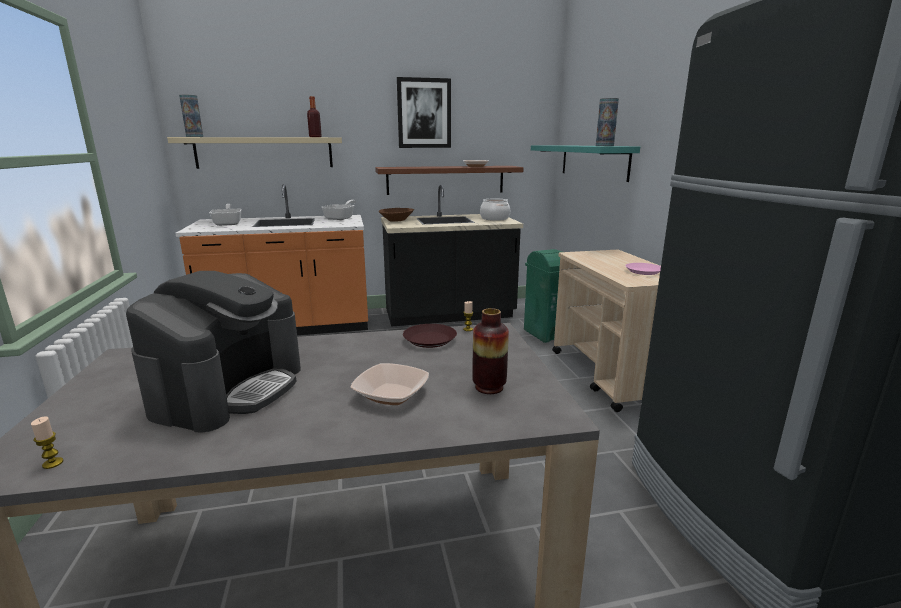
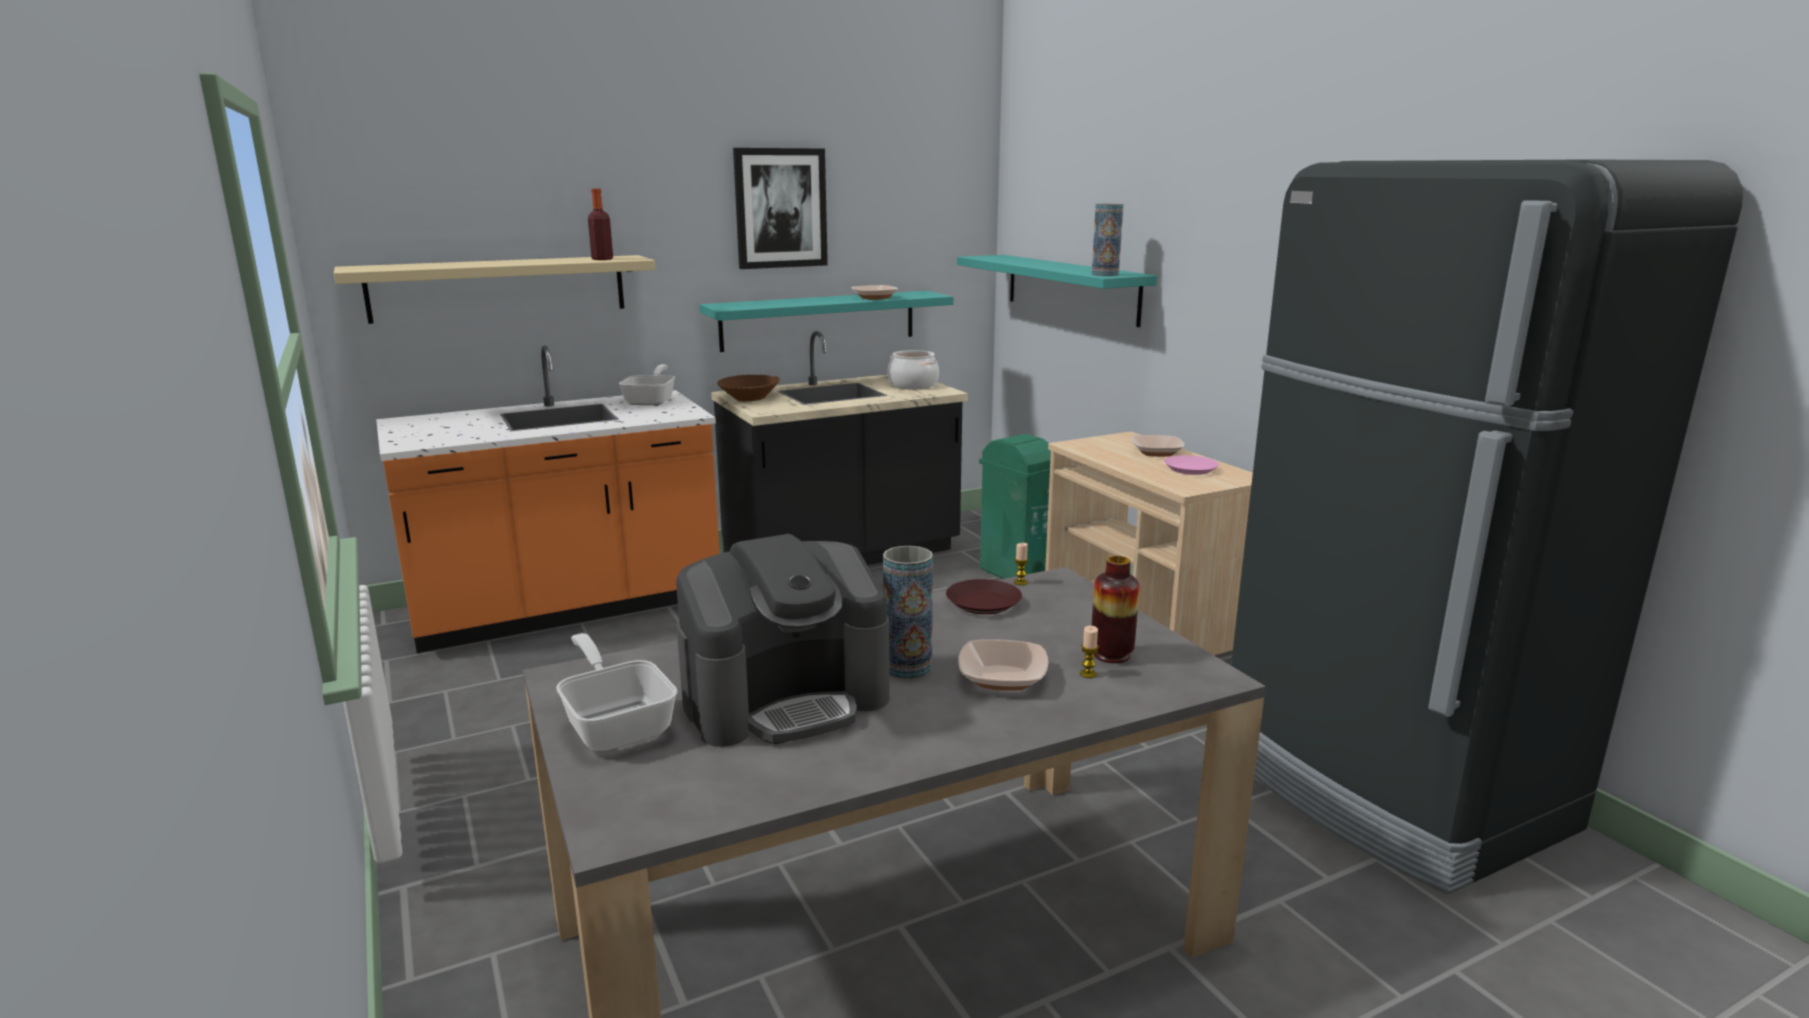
camera: 15 degrees left, 0 degrees up
candle [31,416,63,469] -> candle moved to [1080,626,1099,678]
coffee machine [126,271,301,433] -> coffee machine turned 60 degrees clockwise [676,534,890,747]
vase [179,95,203,137] -> vase moved to [883,546,933,679]
frying pan [209,204,242,226] -> frying pan moved to [556,633,678,751]
brown shelf [375,166,524,195] -> turquoise shelf [699,291,954,352]
none -> bowl [1131,435,1184,457]

